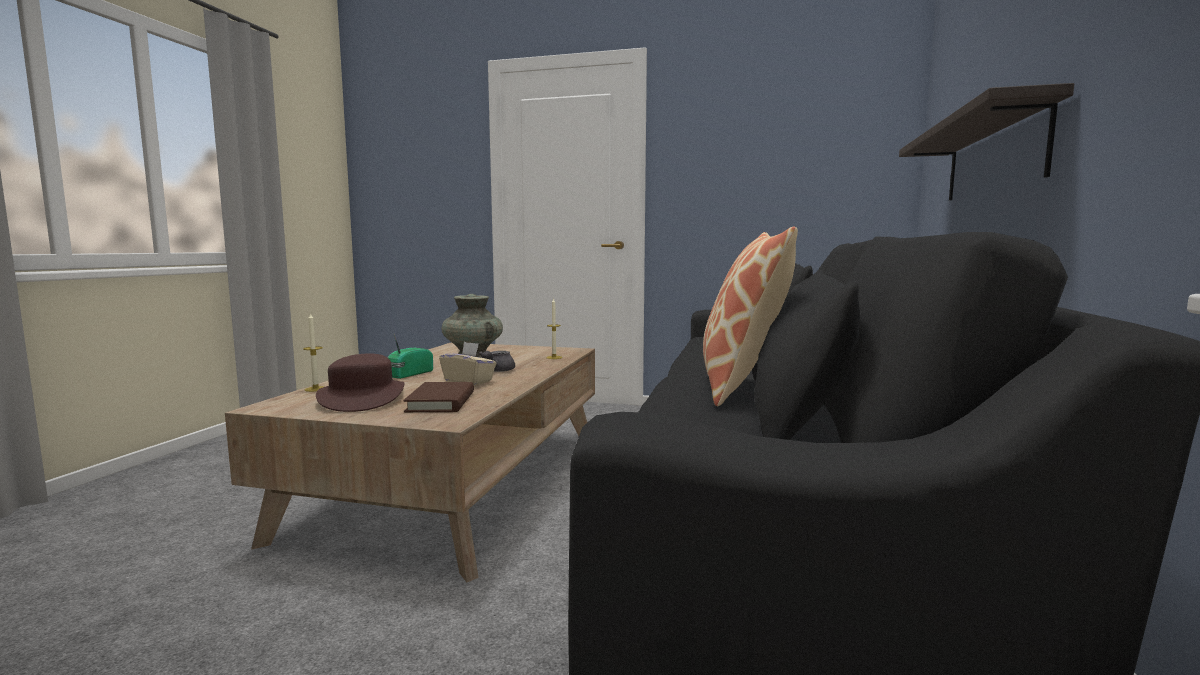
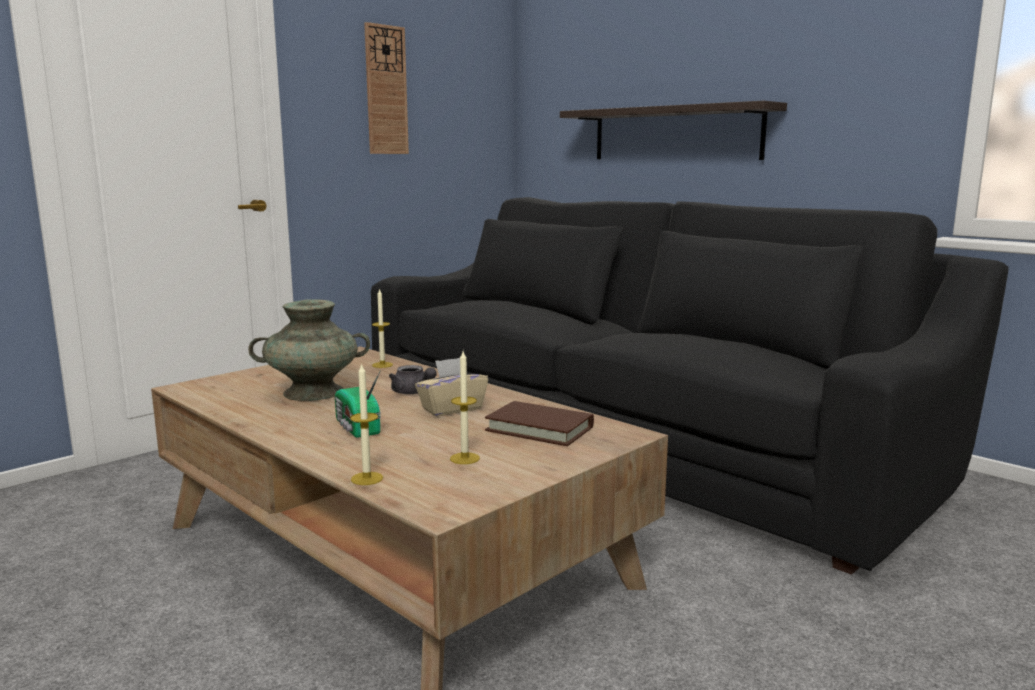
camera: 60 degrees left, 5 degrees up
brown hat [316,353,404,412] -> candle [450,351,480,464]
pillow [703,227,798,406] -> none
none -> wall clock [364,22,409,154]

